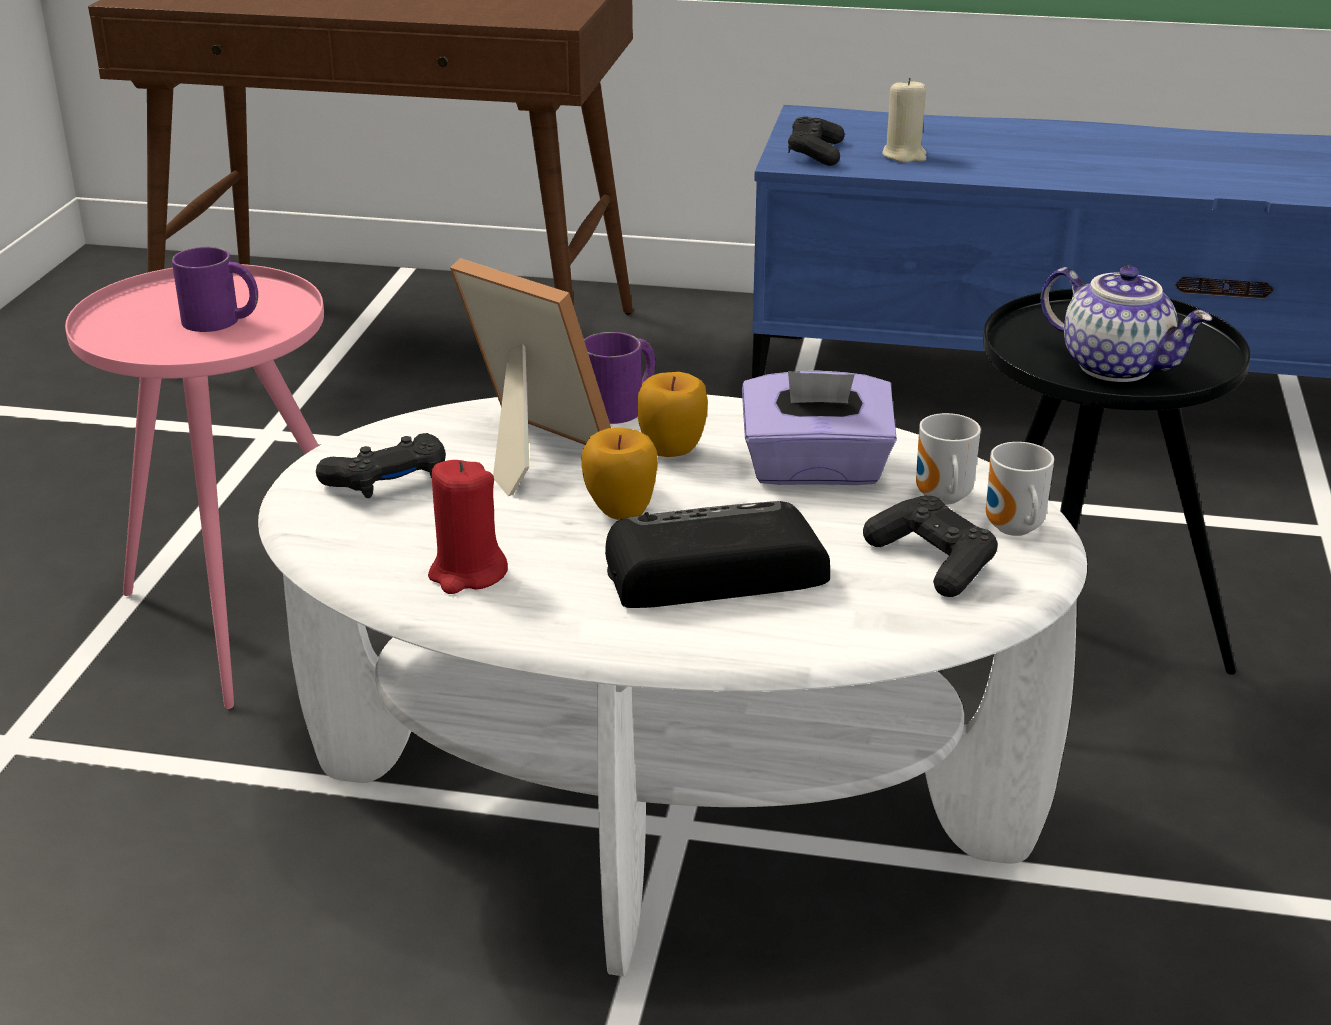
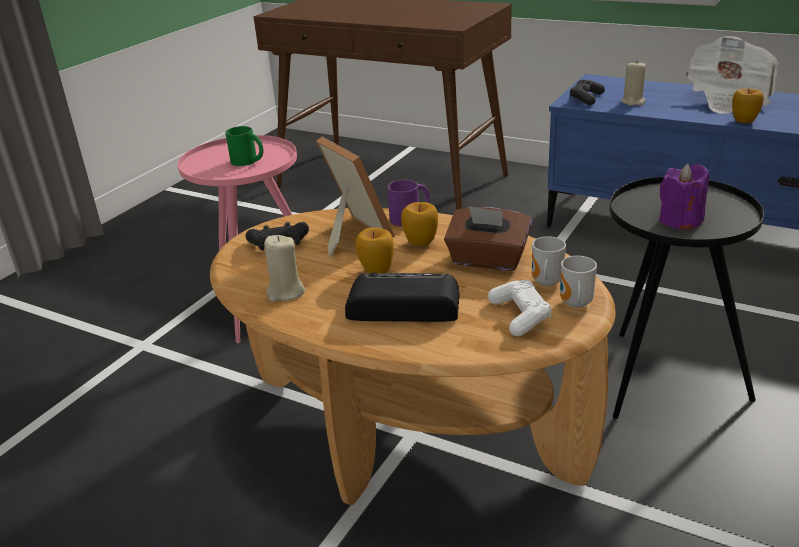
camera: 20 degrees right, 0 degrees up
purple mug [172,247,258,332] -> green mug [225,126,264,166]
white coffee table [258,395,1087,976] -> brown coffee table [210,208,616,505]
red candle [428,460,508,594] -> beige candle [264,235,305,302]
purple tissue box [742,370,897,485] -> brown tissue box [444,206,532,271]
black game controller [863,495,998,597] -> white game controller [488,280,552,337]
teapot [1041,266,1212,382] -> purple candle [660,164,709,230]
none -> newspaper [686,36,779,114]
none -> apple [732,88,764,123]

